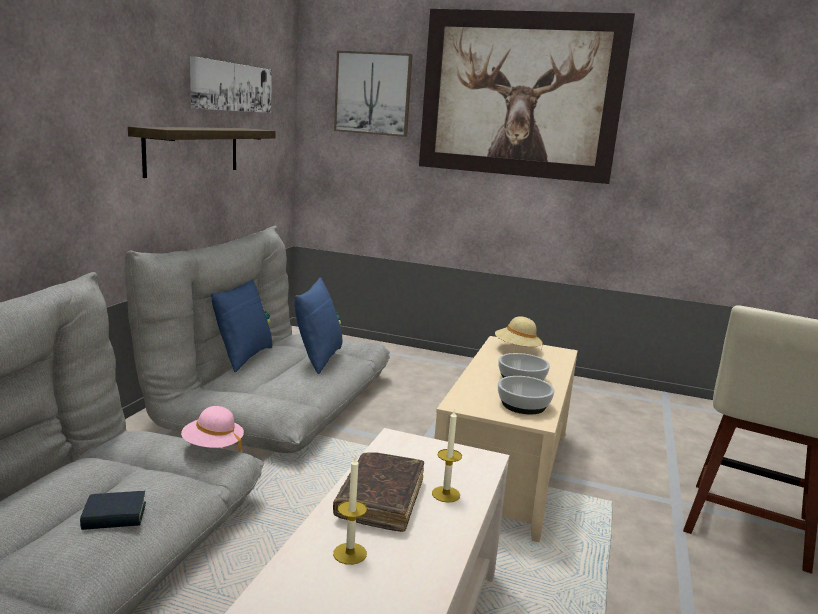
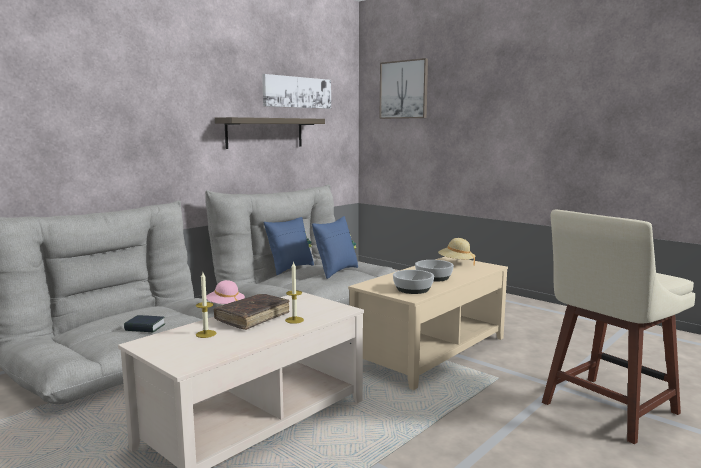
camera: 25 degrees right, 5 degrees down
picture [419,9,635,184] -> none

